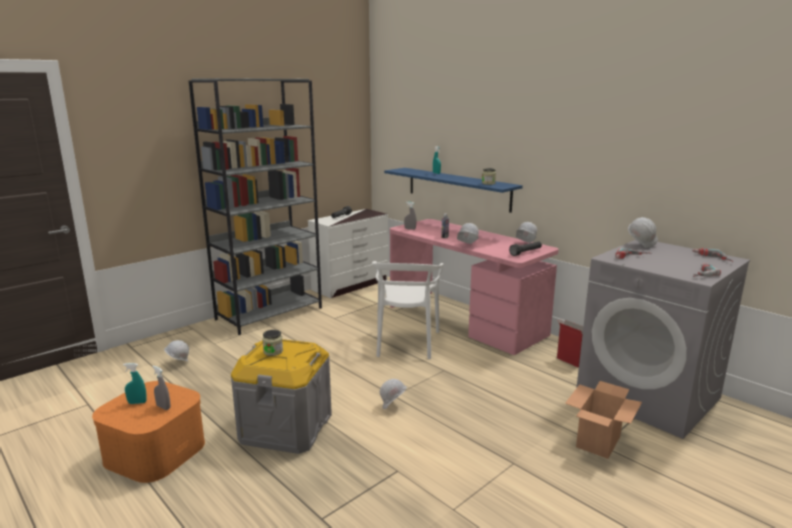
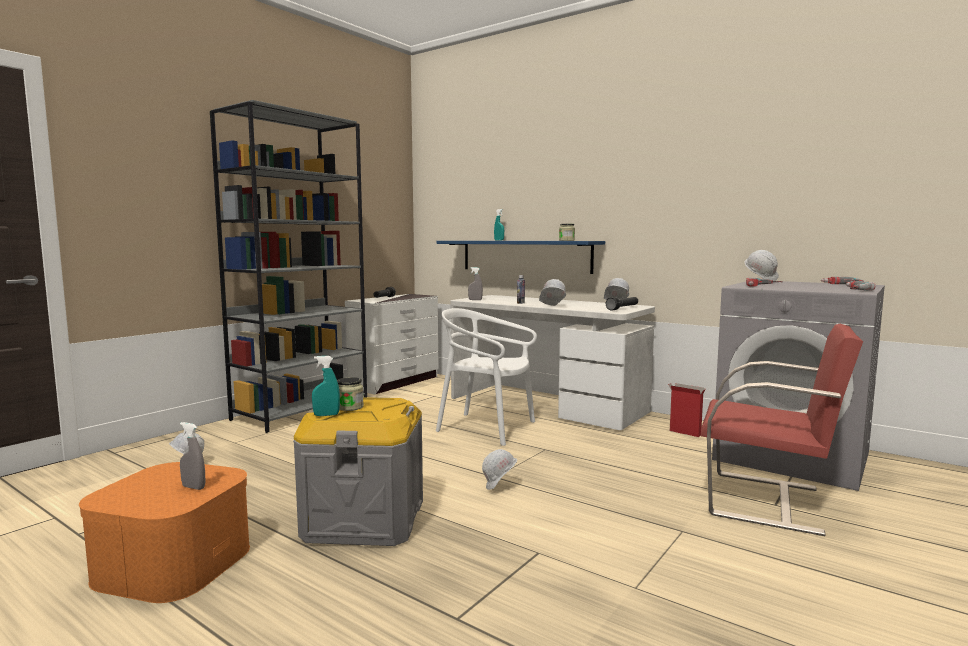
camera: 10 degrees left, 10 degrees down
turquoise spray bottle [123,363,147,404] -> turquoise spray bottle moved to [312,356,340,416]
white chair [372,261,444,359] -> white chair turned 120 degrees clockwise [436,308,537,446]
pink desk [390,219,559,355] -> white desk [450,295,655,430]
cardboard box [565,381,642,459] -> red chair [701,324,863,536]

